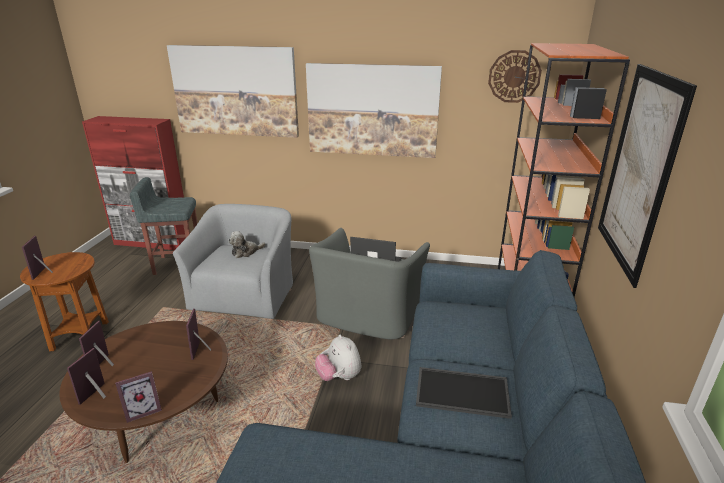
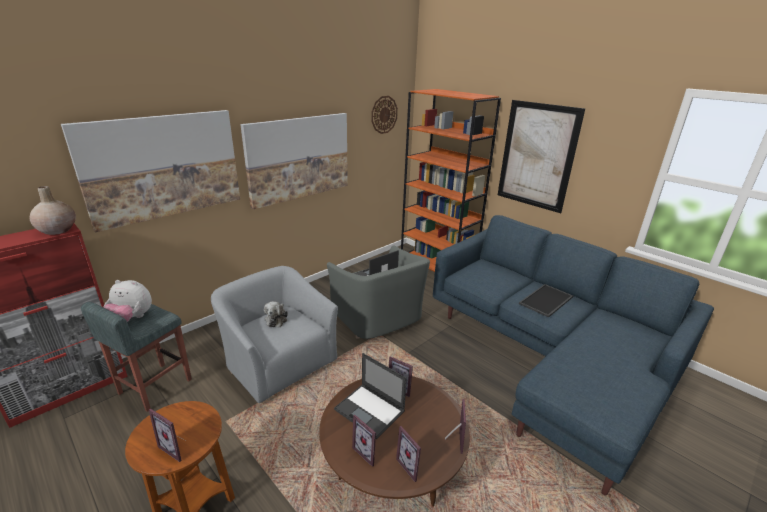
camera: 55 degrees left, 0 degrees up
plush toy [315,335,361,381] -> plush toy moved to [103,280,152,322]
none -> beige vase [29,186,76,235]
none -> laptop [334,353,407,440]

